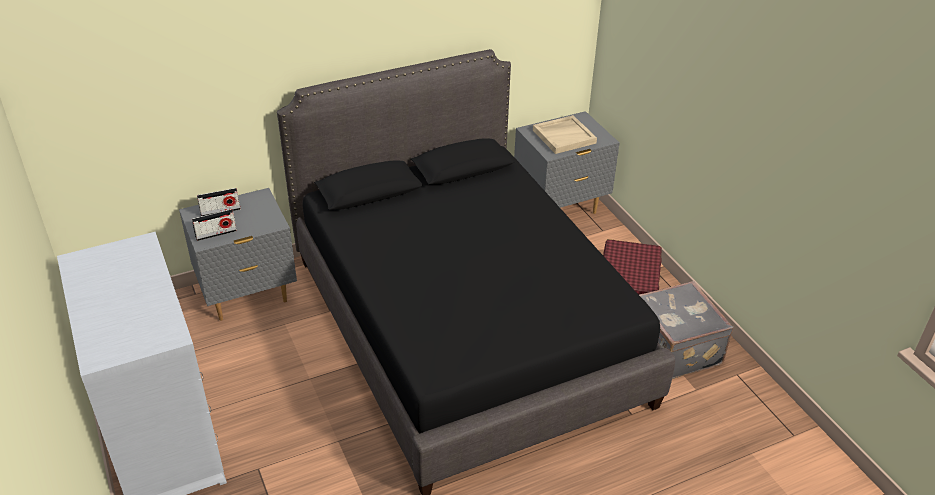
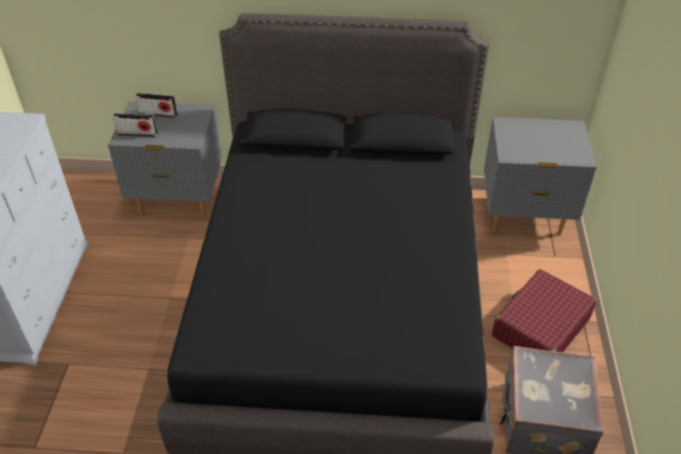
camera: 30 degrees right, 5 degrees up
beige tray [533,115,597,154] -> none

